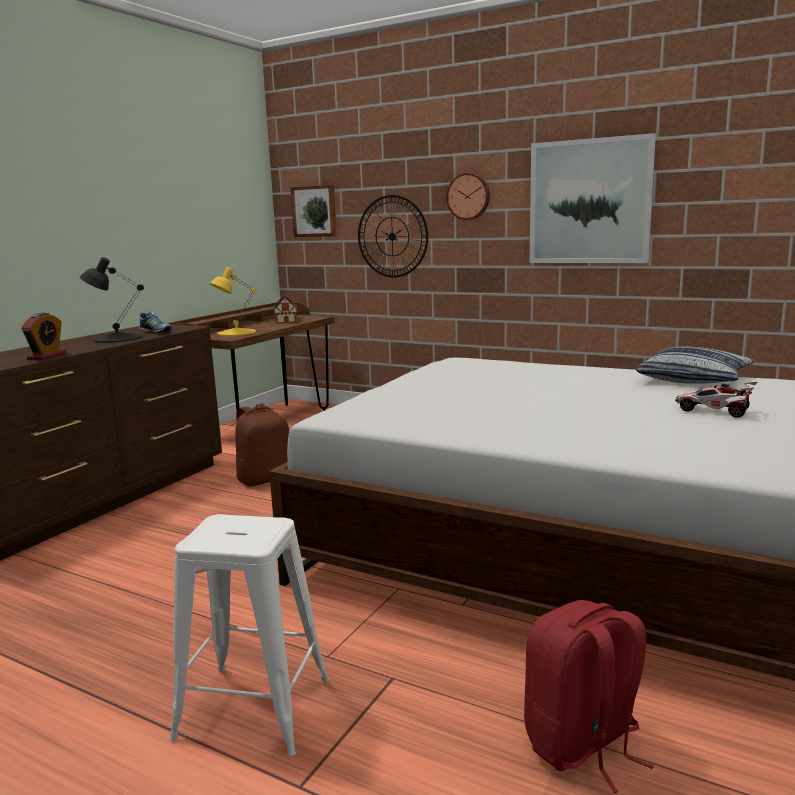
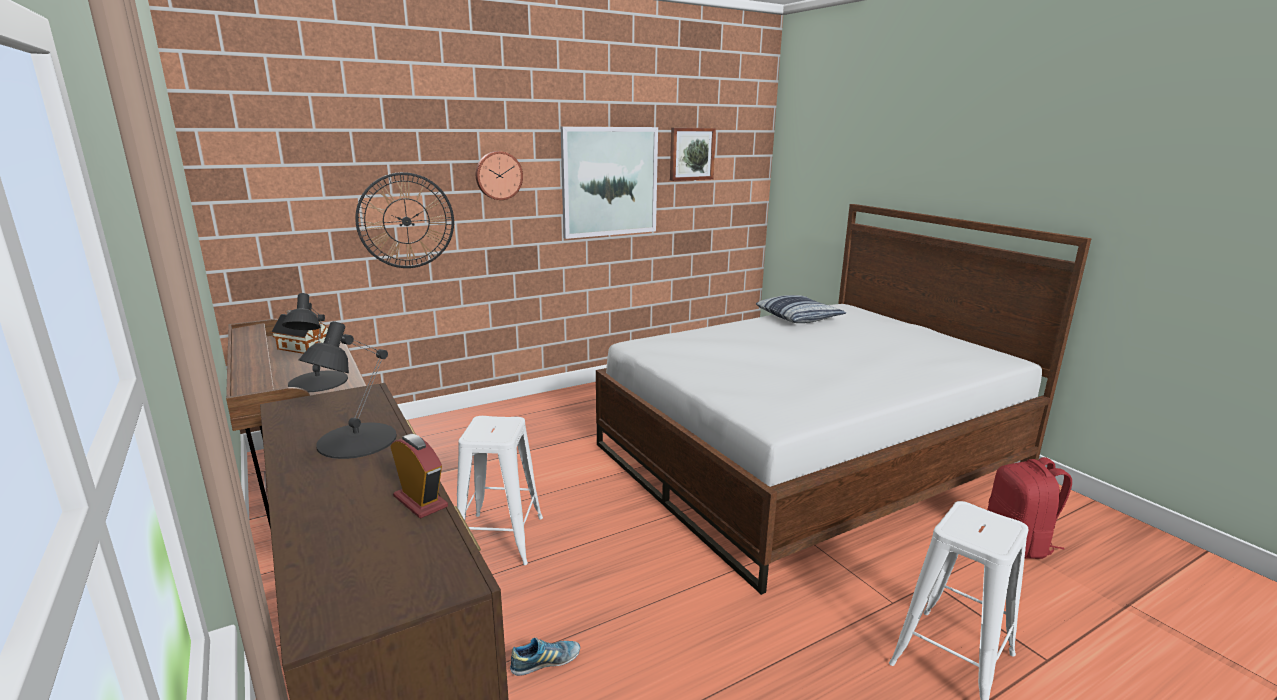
camera: 60 degrees left, 5 degrees up
shoe [139,312,172,332] -> shoe moved to [510,638,580,676]
yellow table lamp [210,267,257,336] -> black table lamp [282,293,348,392]
brown backpack [235,403,289,487] -> white stool [457,416,543,565]
picture [291,185,336,237] -> picture moved to [670,128,716,181]
toy car [675,382,757,418] -> none

